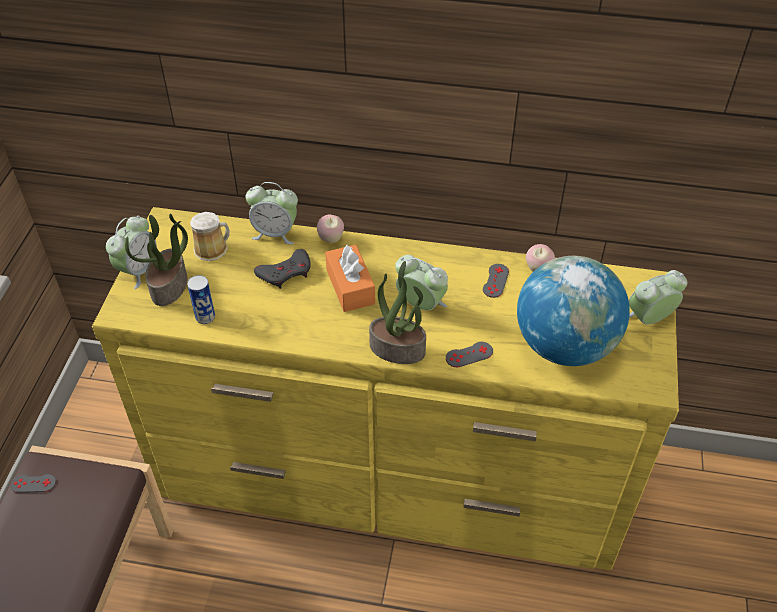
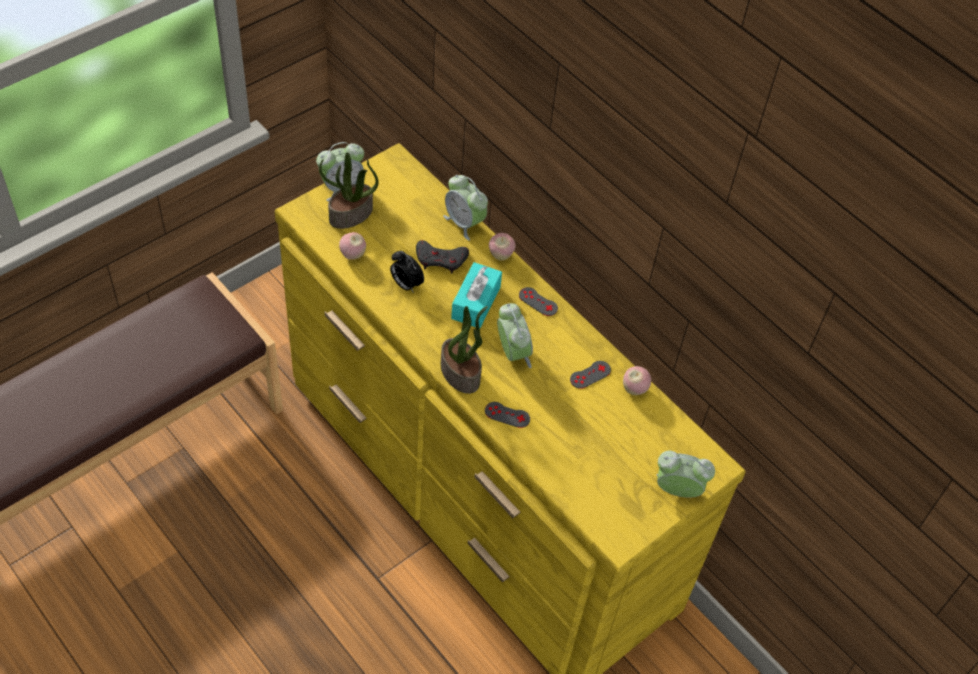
camera: 35 degrees right, 5 degrees up
grey game controller [10,474,56,493] -> grey game controller moved to [519,287,558,316]
can [187,275,215,324] -> apple [339,232,366,260]
mug [190,212,230,261] -> none
orange tissue box [325,245,375,312] -> turquoise tissue box [451,262,502,328]
globe [517,256,630,366] -> none
none -> alarm clock [390,251,424,293]

